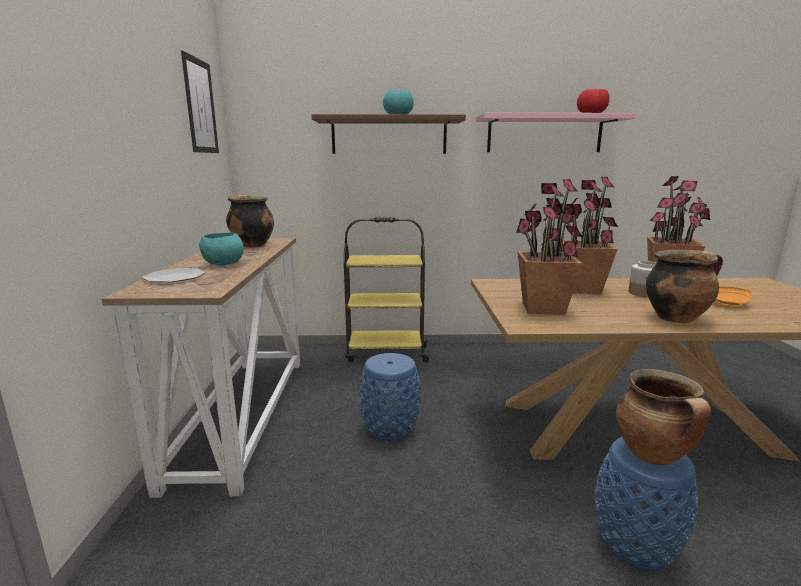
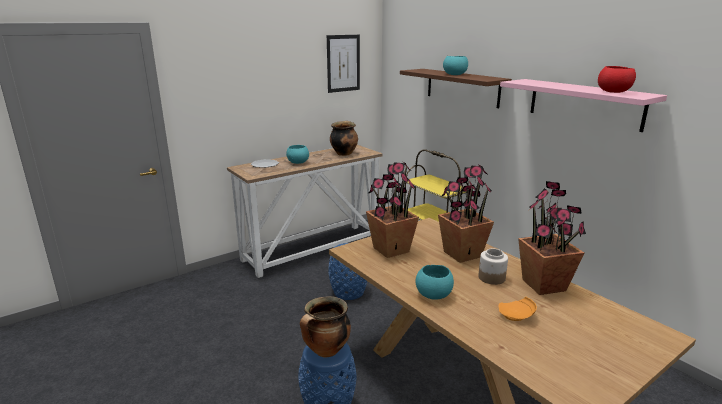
camera: 55 degrees right, 5 degrees up
cooking pot [646,250,723,323] -> turquoise bowl [416,265,454,300]

